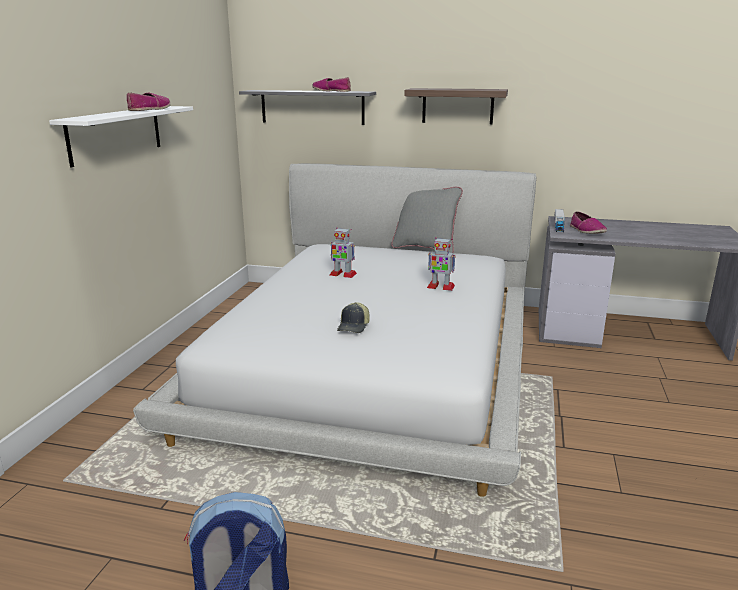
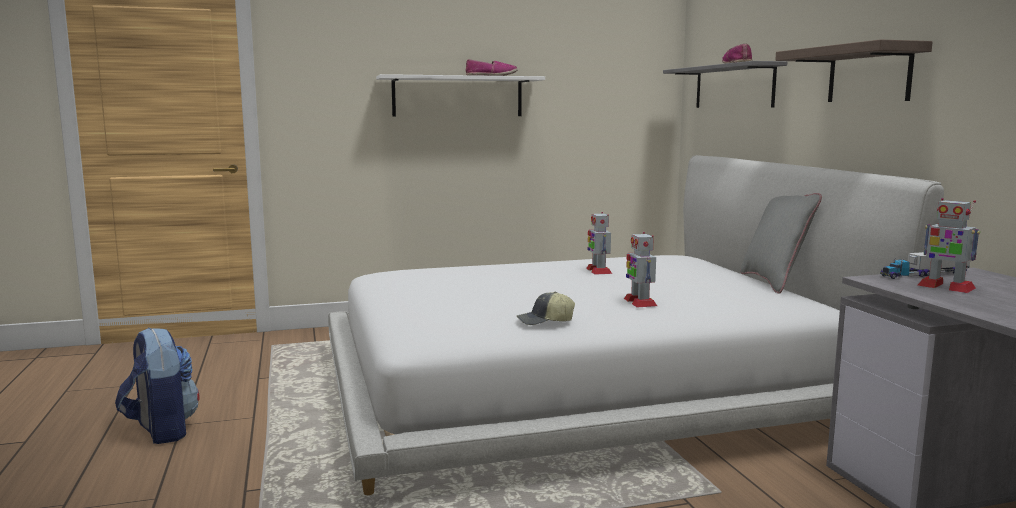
camera: 60 degrees right, 10 degrees down
cap [337,302,370,333] -> cap moved to [517,292,575,325]
shoe [570,211,607,234] -> toy robot [918,198,980,293]

